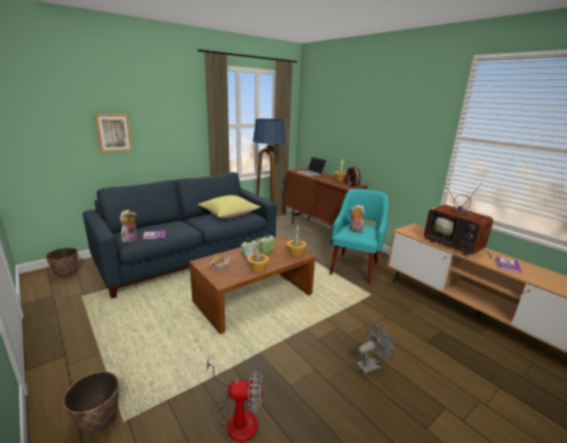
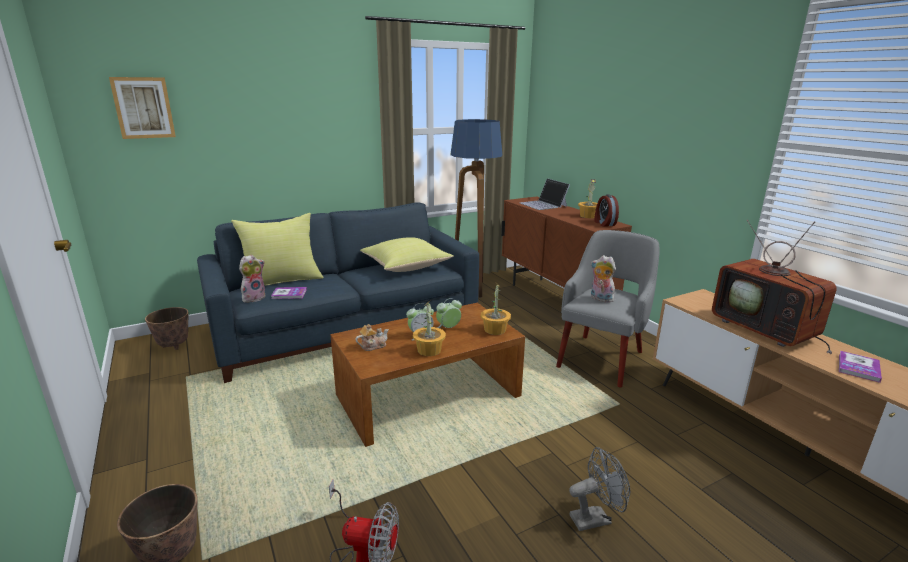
camera: 10 degrees right, 0 degrees up
picture [94,114,133,153] -> picture moved to [109,77,176,139]
turquoise armchair [329,189,388,285] -> grey armchair [556,230,660,387]
none -> yellow pillow [231,213,324,286]

